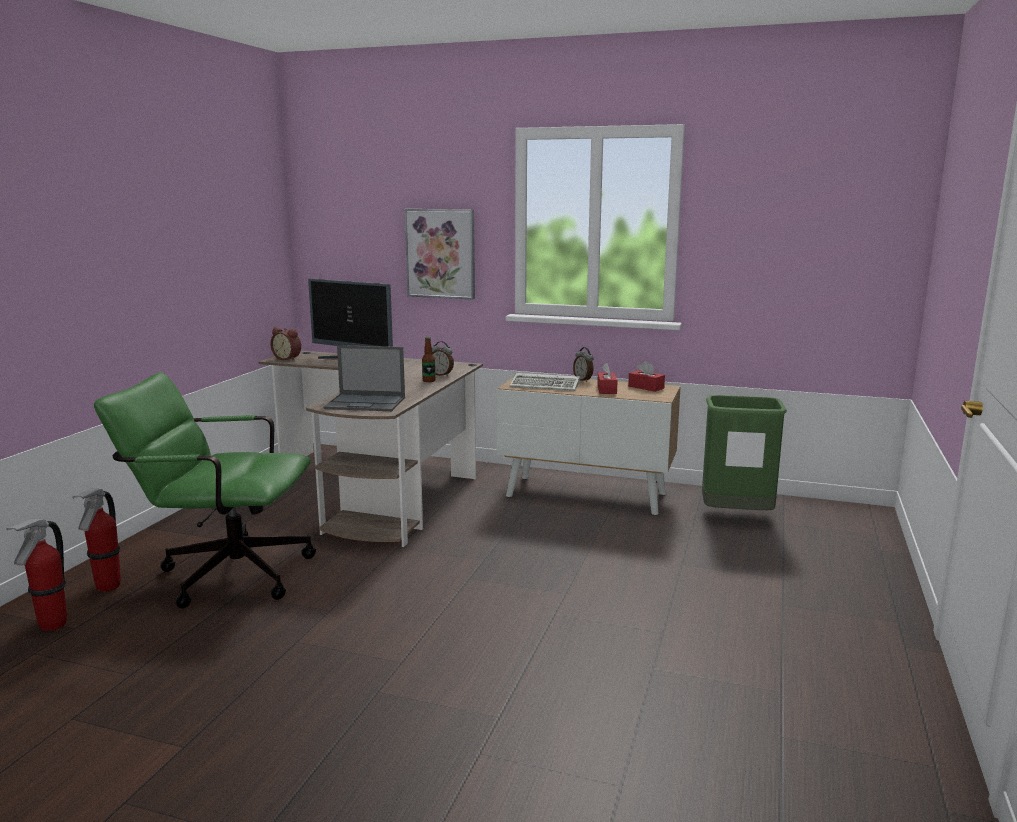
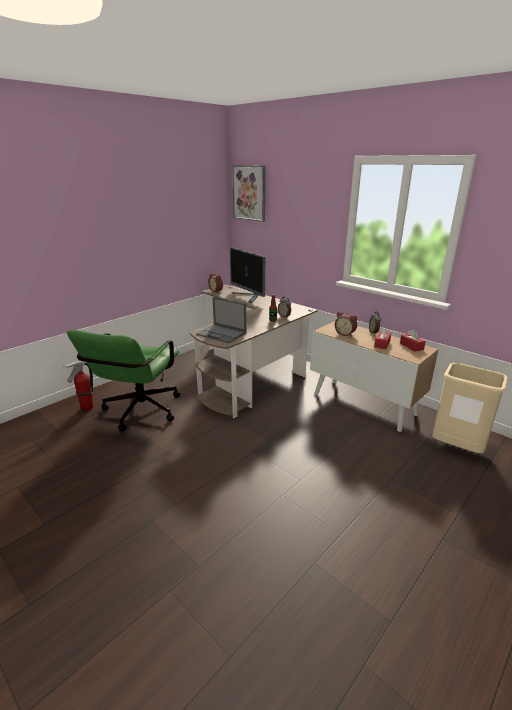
camera: 25 degrees right, 10 degrees up
fire extinguisher [6,519,67,631] -> none
green office chair [94,372,316,609] -> green office chair turned 105 degrees counterclockwise [67,330,180,431]
picture [405,209,475,299] -> picture moved to [233,165,265,222]
keyboard [509,373,580,391] -> alarm clock [335,311,357,337]
green trash can [702,395,787,510] -> beige trash can [432,363,508,453]

